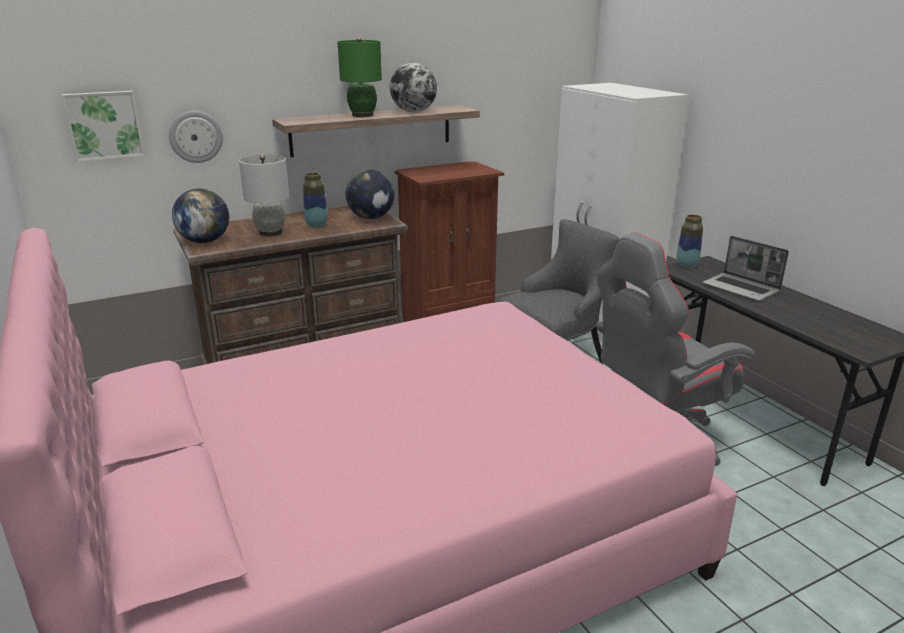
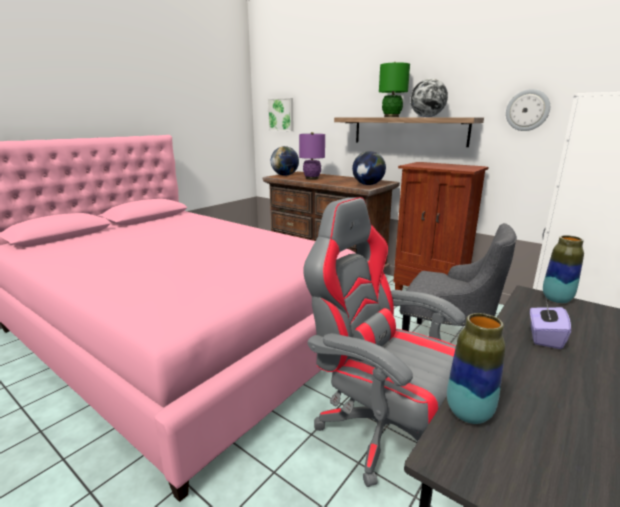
camera: 65 degrees right, 5 degrees down
wall clock [169,111,223,163] -> wall clock moved to [506,89,550,131]
white table lamp [239,155,289,236] -> purple table lamp [299,132,325,180]
vase [303,173,328,228] -> vase moved to [447,313,506,424]
laptop [702,236,789,301] -> purple tissue box [530,299,571,349]

